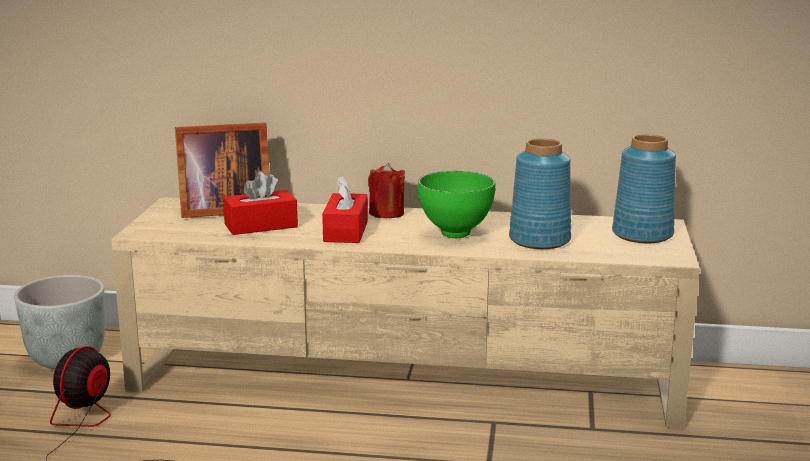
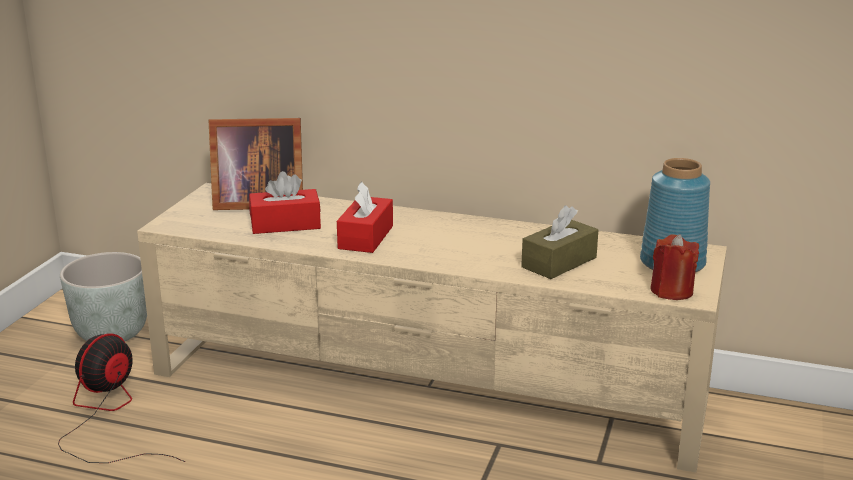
camera: 10 degrees right, 5 degrees up
red candle [368,163,405,218] -> red candle moved to [651,234,699,300]
green bowl [418,171,495,238] -> none
blue vase [509,138,571,249] -> brown tissue box [521,205,598,279]

